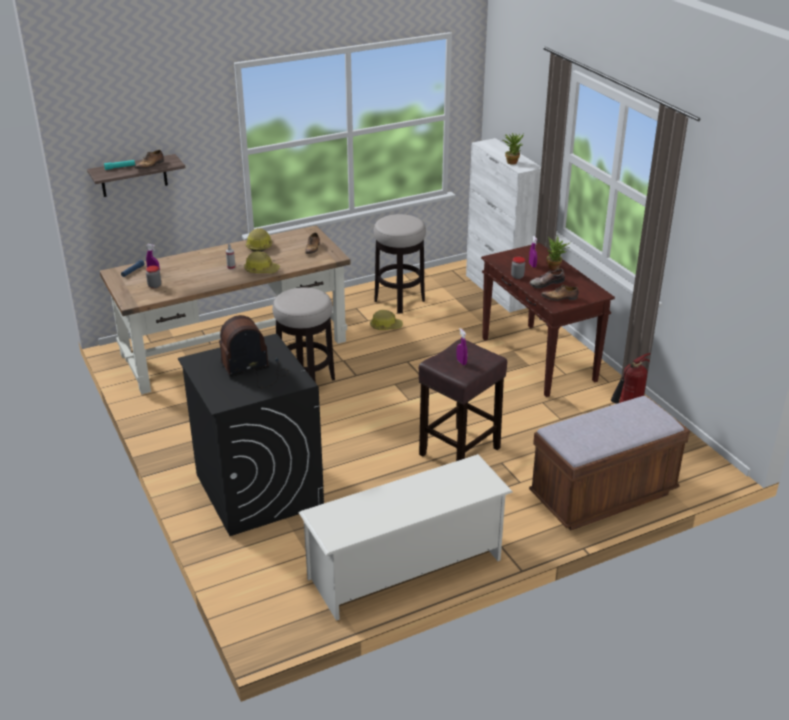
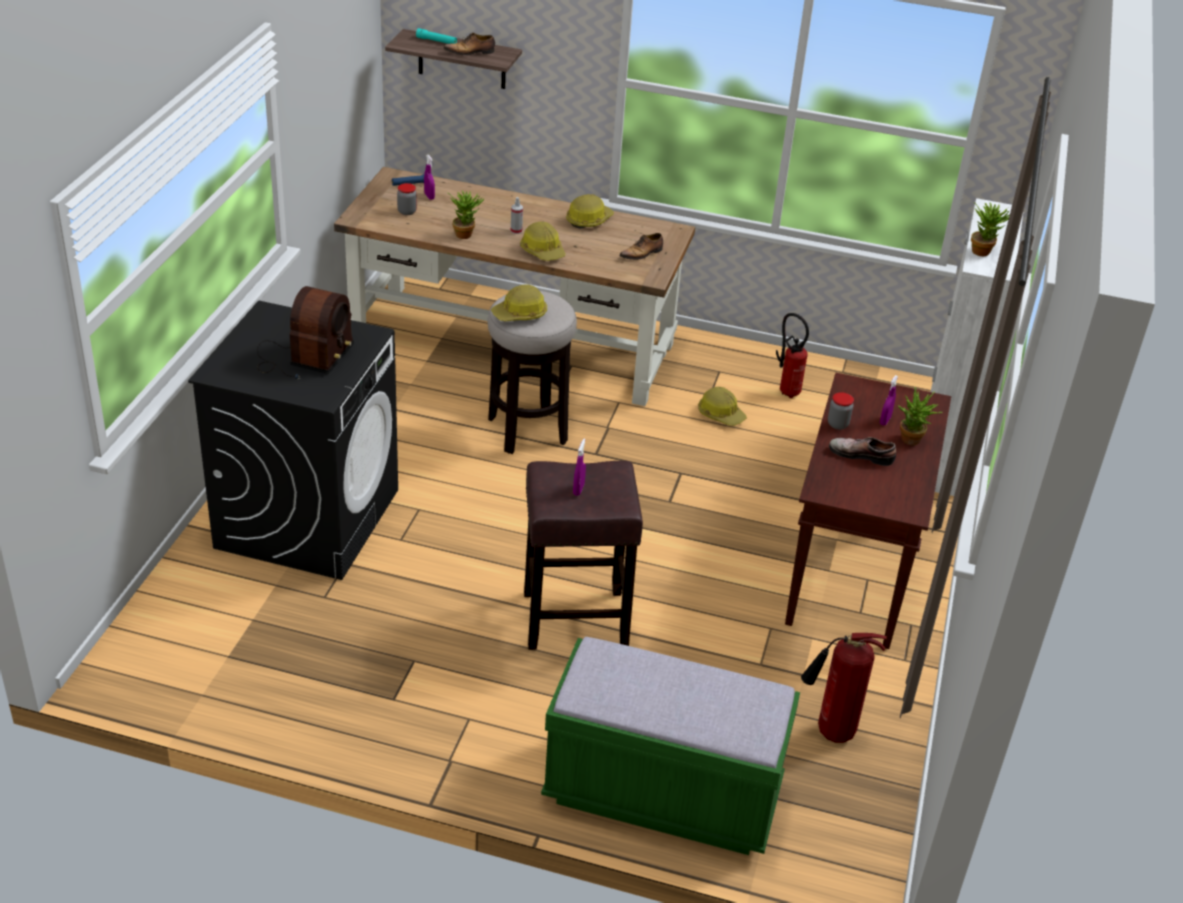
camera: 40 degrees right, 5 degrees up
radio [219,315,289,388] -> radio turned 90 degrees clockwise [257,286,354,380]
white shoe rack [298,454,513,621] -> none
stool [374,214,426,313] -> fire extinguisher [776,313,809,398]
brown bench [529,396,690,531] -> green bench [541,637,800,855]
shoe [541,285,579,301] -> none
none -> potted plant [448,191,485,239]
none -> hard hat [491,284,547,322]

